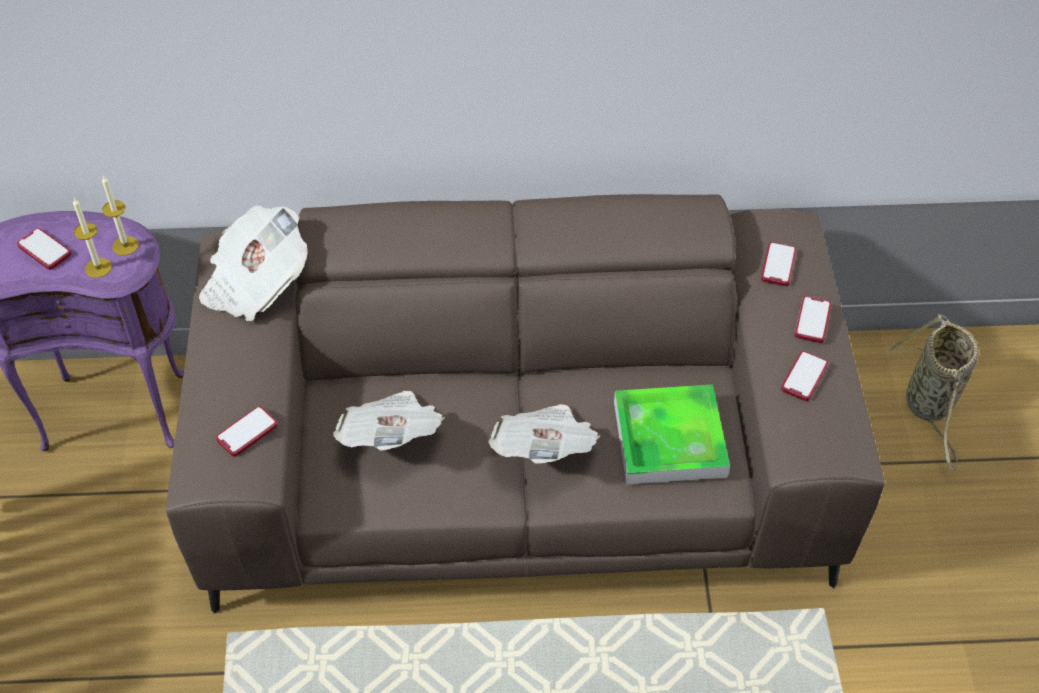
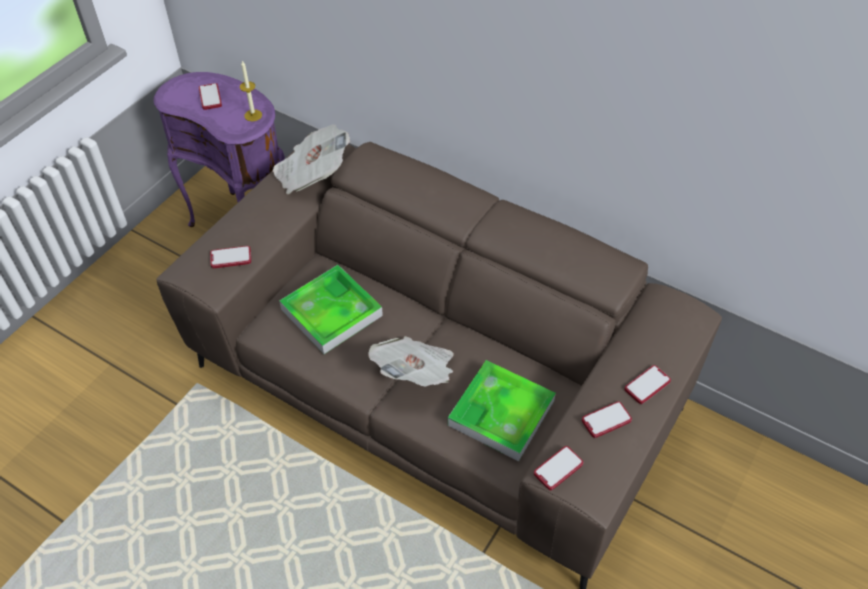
camera: 35 degrees right, 0 degrees up
candle [73,198,112,278] -> none
newspaper [333,391,445,451] -> tray [279,265,383,354]
phone [761,242,796,286] -> phone moved to [534,446,583,490]
basket [886,314,979,470] -> none

